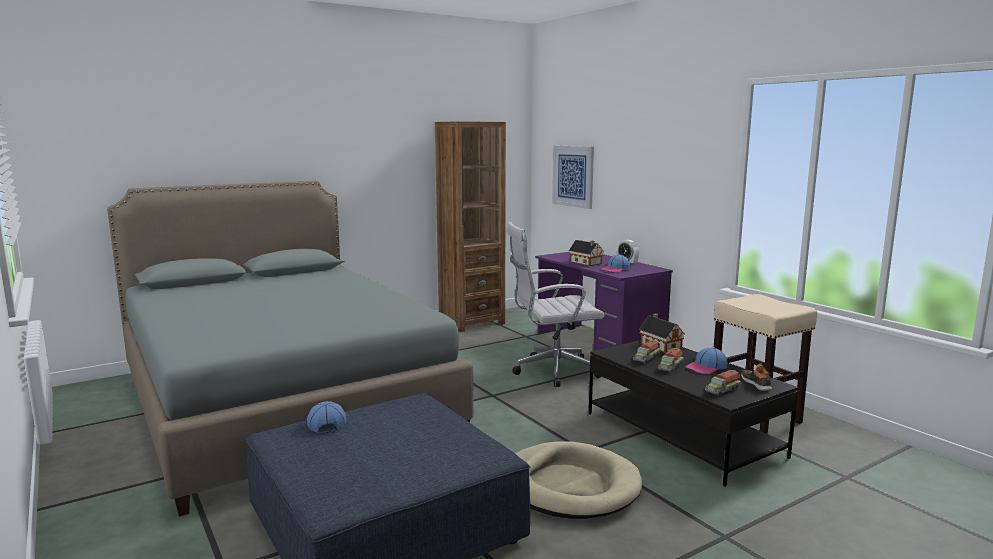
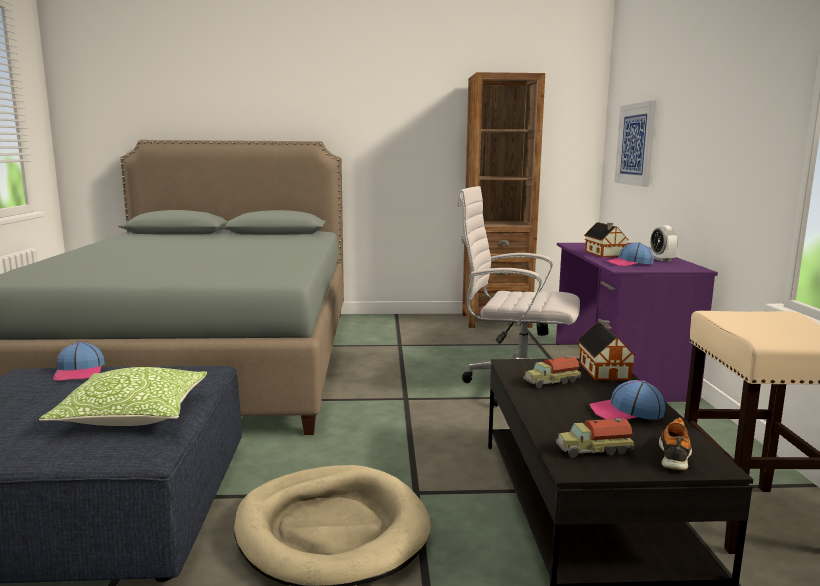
camera: 30 degrees right, 0 degrees up
cap [307,401,346,433] -> cap turned 150 degrees clockwise [53,342,105,381]
toy truck [658,348,684,373] -> none
none -> pillow [39,367,207,426]

